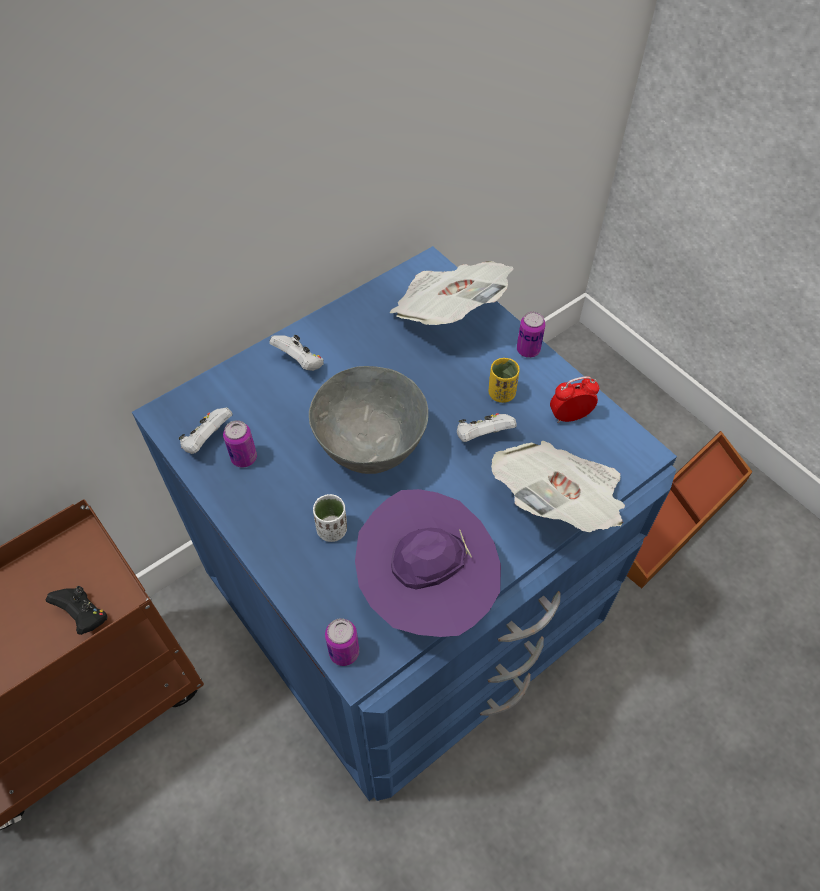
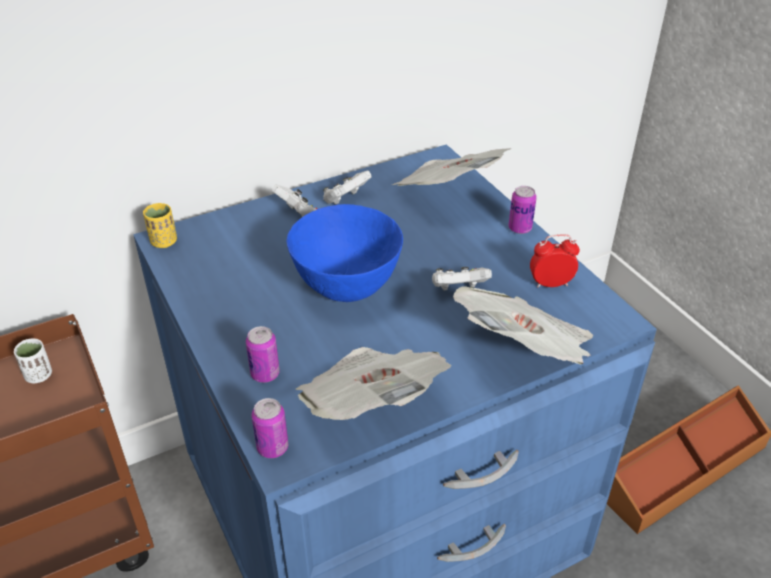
camera: 10 degrees right, 15 degrees down
black game controller [46,586,108,635] -> none
white game controller [179,408,233,454] -> white game controller moved to [323,170,372,205]
can [223,420,257,468] -> can moved to [246,326,280,383]
grey bowl [309,366,428,474] -> blue bowl [286,204,403,302]
white cup [313,494,347,542] -> white cup moved to [14,338,52,383]
purple hat [355,489,501,637] -> newspaper [296,347,451,420]
yellow cup [488,358,520,403] -> yellow cup moved to [143,203,177,248]

